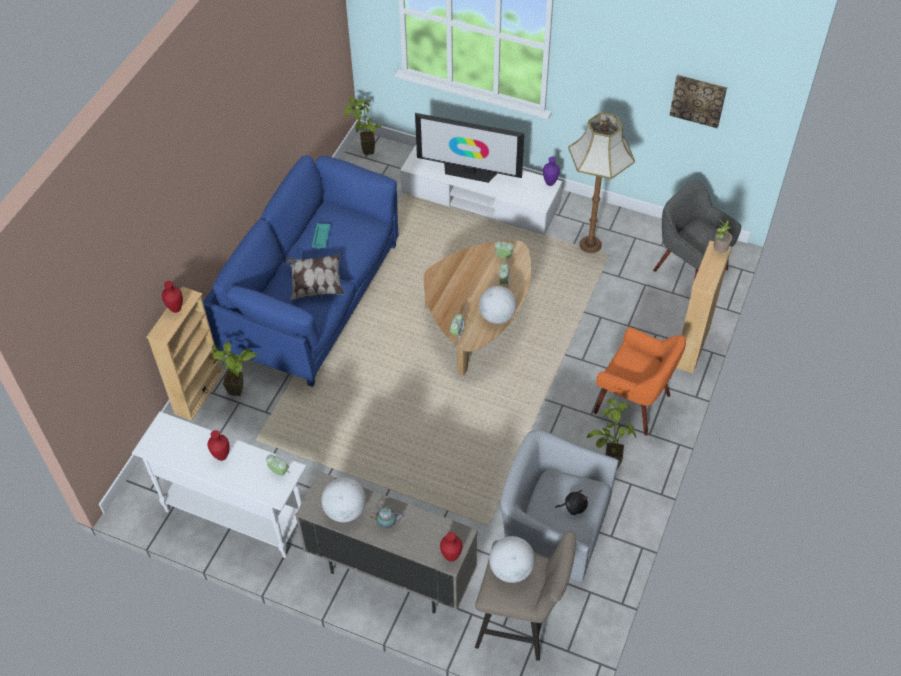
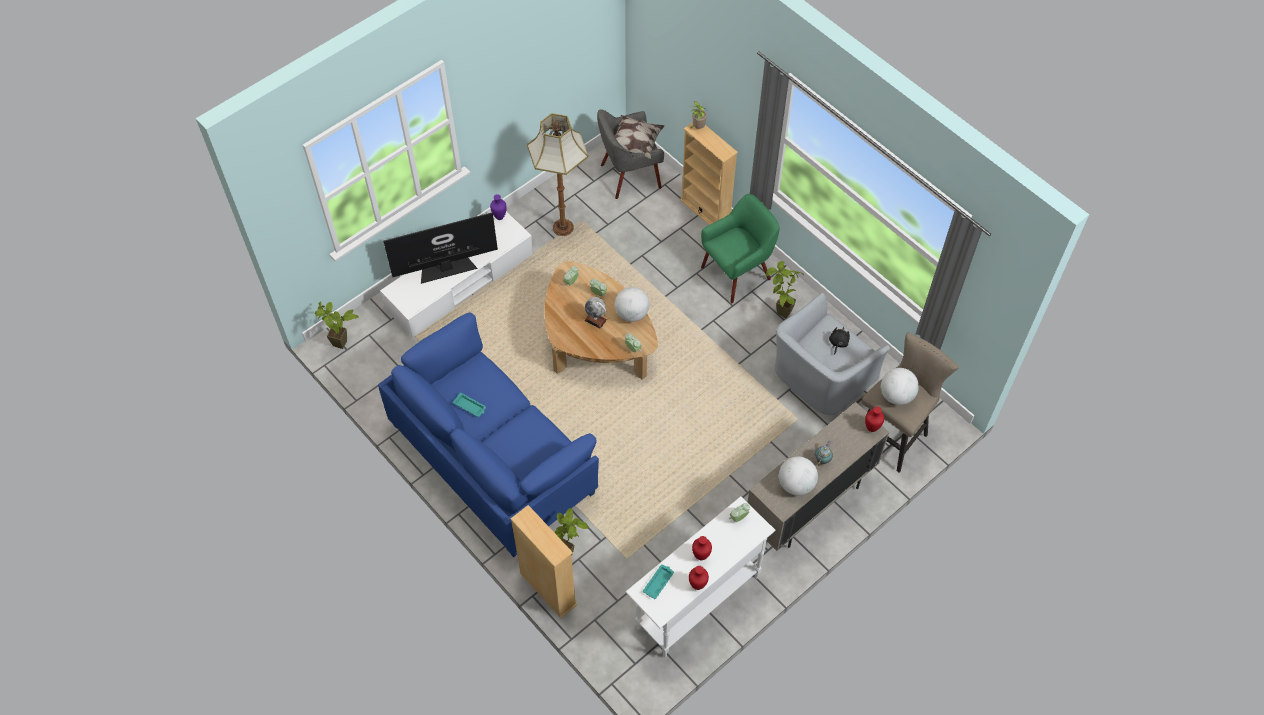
camera: 65 degrees left, 5 degrees up
red vase [162,281,183,313] -> red vase moved to [689,566,709,590]
pillow [286,254,344,300] -> pillow moved to [605,115,665,159]
television [415,113,524,183] -> television turned 150 degrees counterclockwise [383,212,498,284]
orange armchair [594,327,686,436] -> green armchair [701,194,779,303]
picture [669,75,727,128] -> none
none -> globe [584,297,607,329]
none -> turquoise tray [643,564,674,599]

